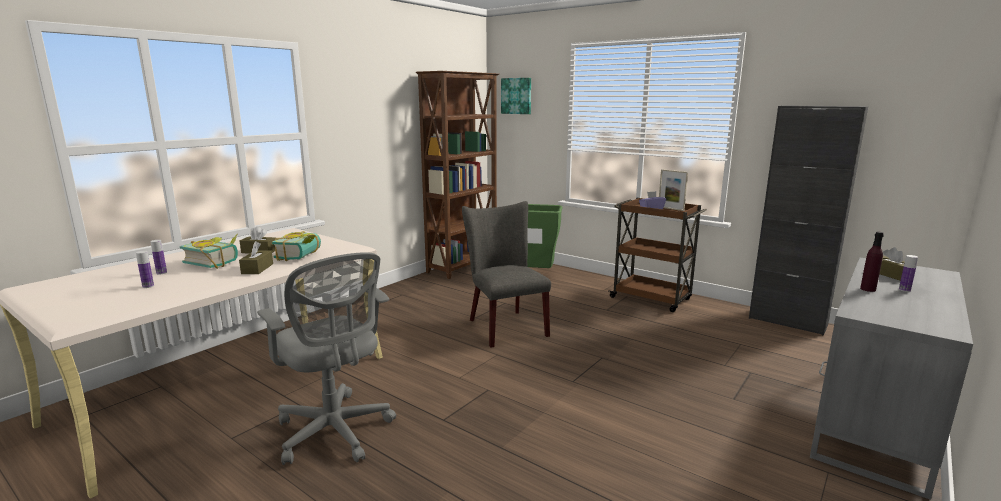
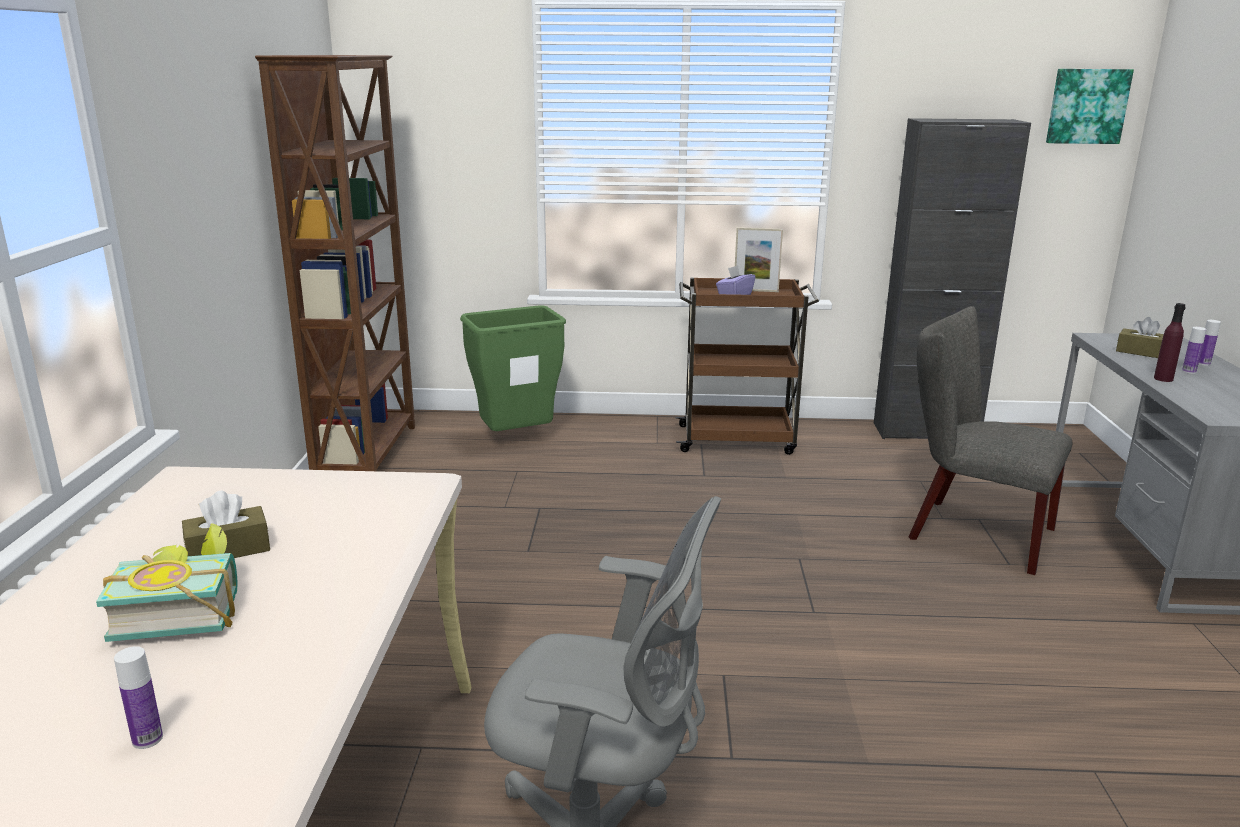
camera: 35 degrees left, 5 degrees up
bottle [151,240,167,275] -> bottle moved to [1199,320,1221,366]
brown tissue box [239,241,273,274] -> none
book [272,231,321,261] -> none
grey chair [462,201,551,348] -> grey chair moved to [909,306,1072,575]
picture [501,78,531,114] -> picture moved to [1046,69,1134,144]

